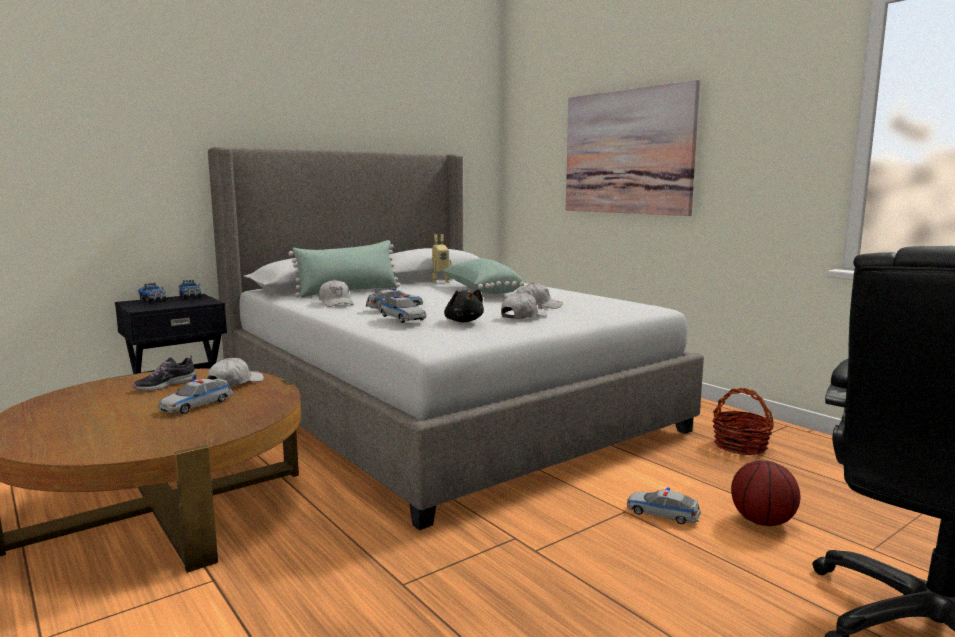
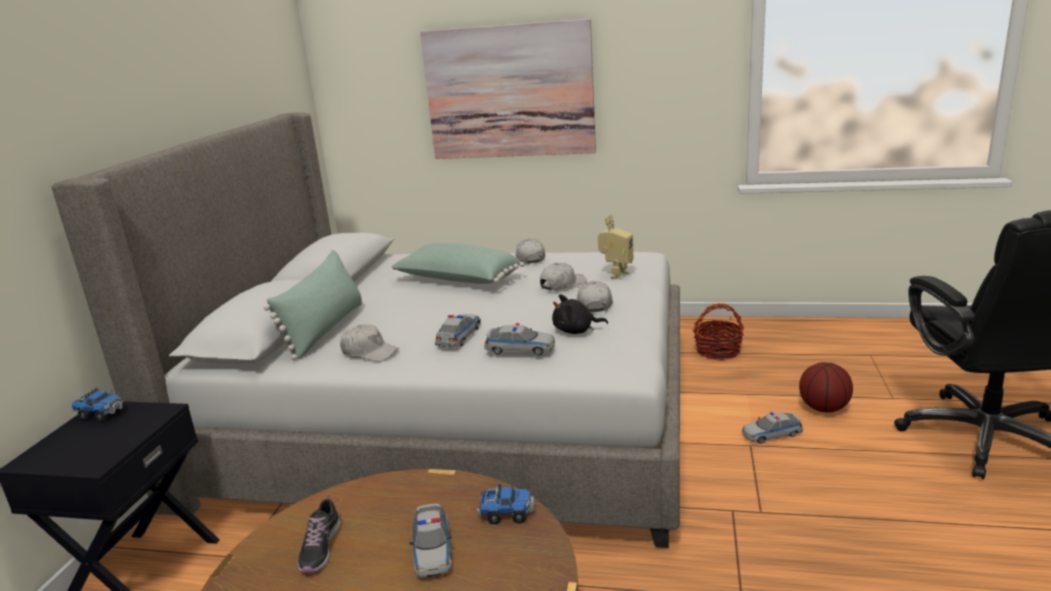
camera: 40 degrees left, 10 degrees up
toy truck [138,283,166,303] -> toy truck moved to [477,484,534,524]
white cap [207,358,264,387] -> white cap moved to [515,239,545,264]
toy robot [432,234,452,284] -> toy robot moved to [598,215,633,279]
black plush toy [444,289,484,322] -> black plush toy turned 150 degrees clockwise [552,294,608,334]

